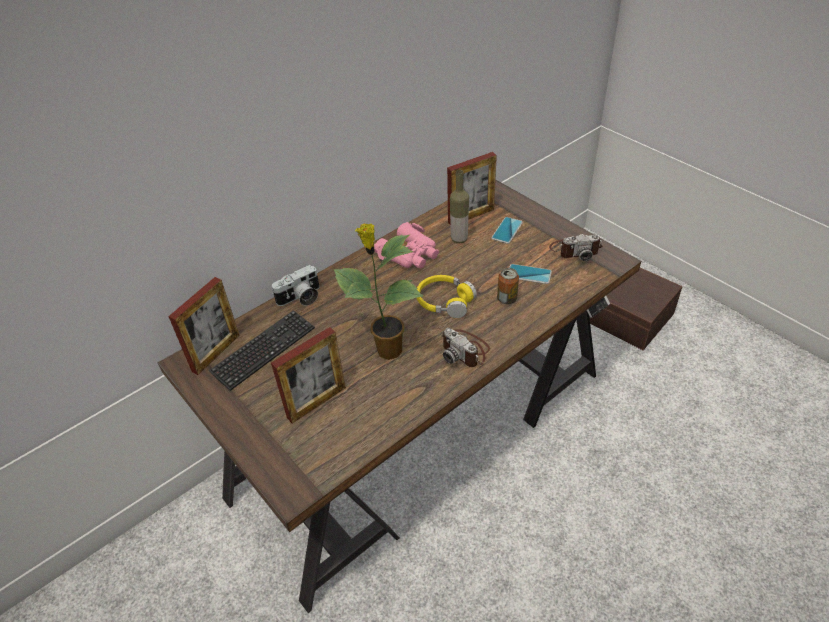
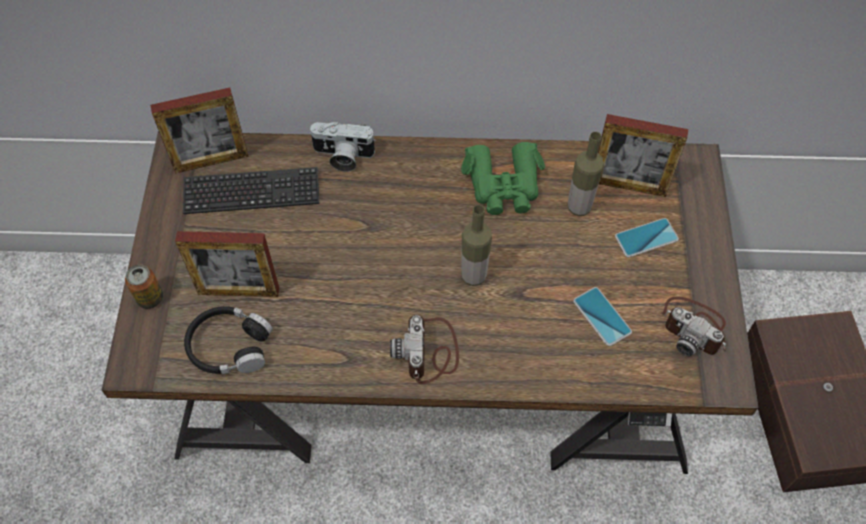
camera: 40 degrees right, 15 degrees up
potted plant [334,224,423,360] -> none
pink binoculars [374,222,439,268] -> green binoculars [461,142,545,215]
yellow headphones [417,275,477,318] -> bottle [461,205,492,286]
can [497,268,519,304] -> can moved to [125,264,163,309]
none -> black headphones [184,306,273,374]

